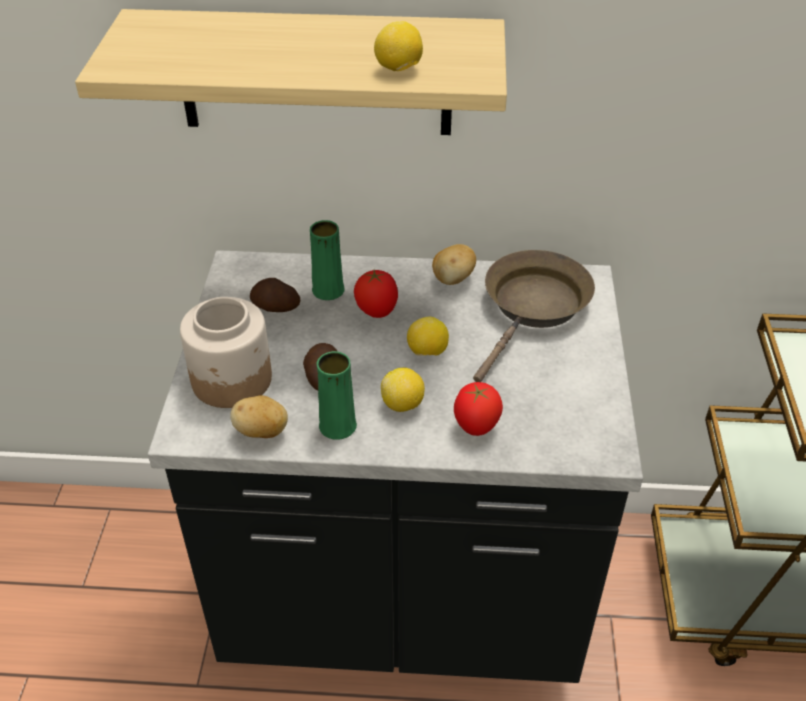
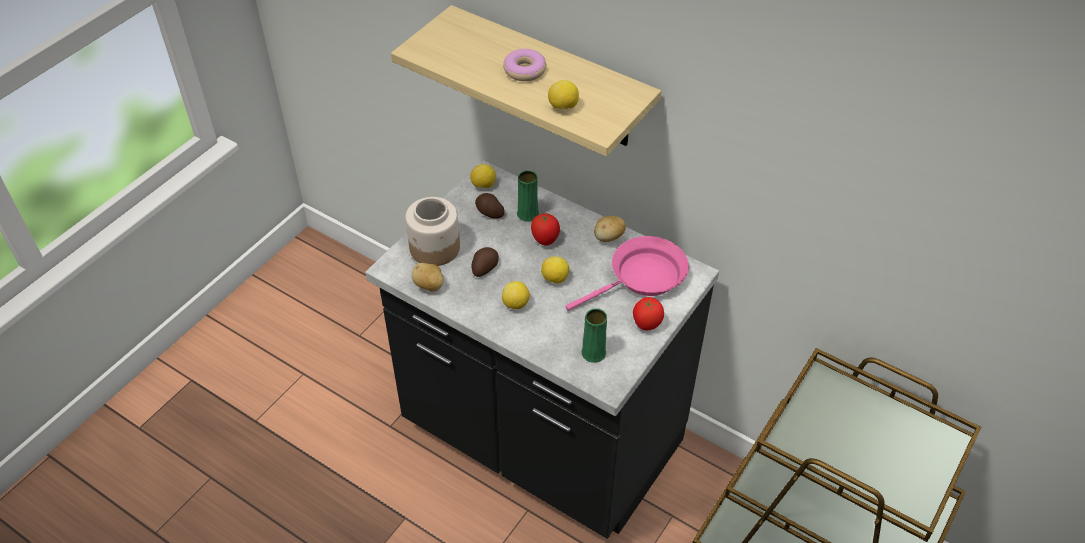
camera: 30 degrees right, 5 degrees up
green vase [317,351,357,440] -> green vase moved to [582,308,607,363]
tomato [454,382,503,436] -> tomato moved to [633,297,664,330]
brown frying pan [473,250,595,382] -> pink frying pan [566,236,689,311]
none -> lemon [470,164,496,188]
none -> donut [503,49,546,81]

